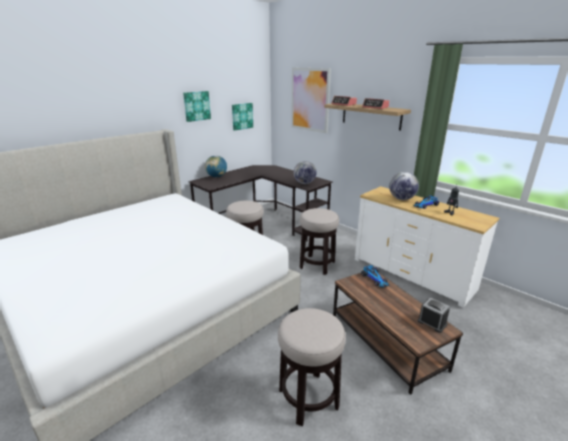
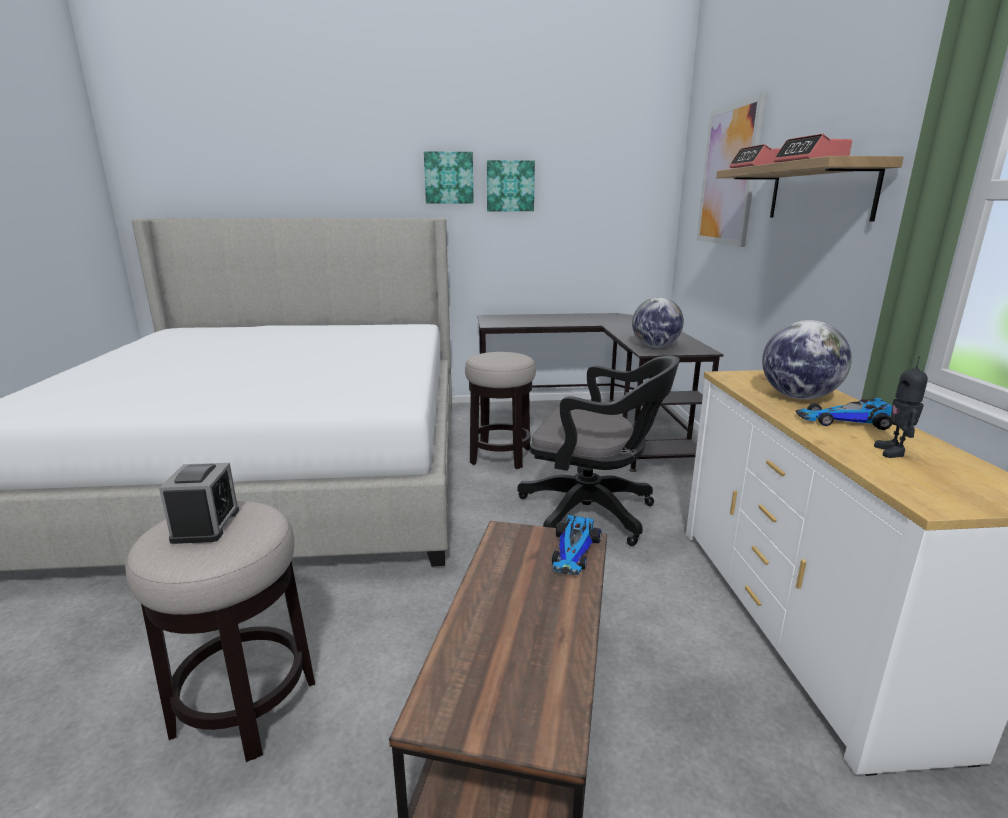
camera: 40 degrees right, 5 degrees down
globe [205,155,227,177] -> none
picture [232,103,253,130] -> picture moved to [424,151,474,204]
stool [300,208,339,275] -> black office chair [517,356,680,546]
alarm clock [417,298,450,333] -> alarm clock moved to [159,463,239,544]

